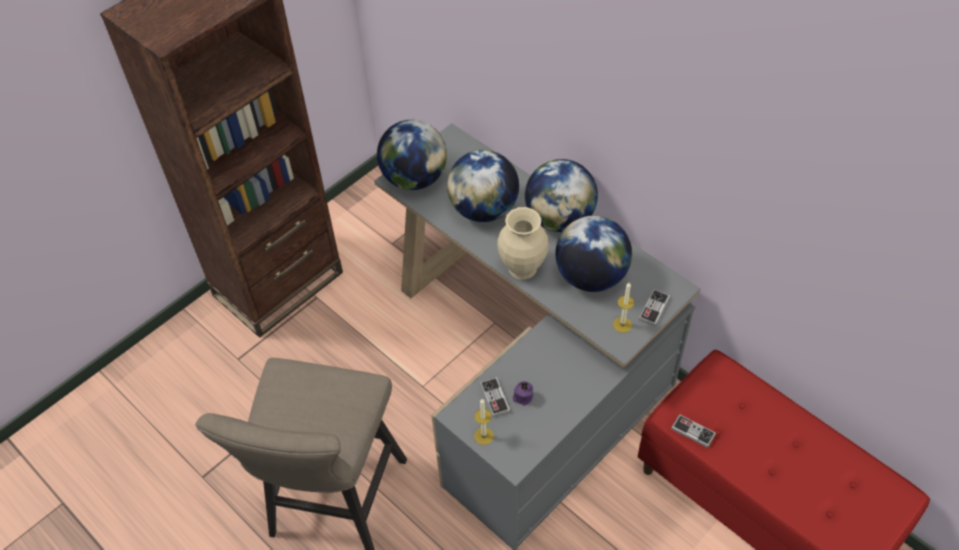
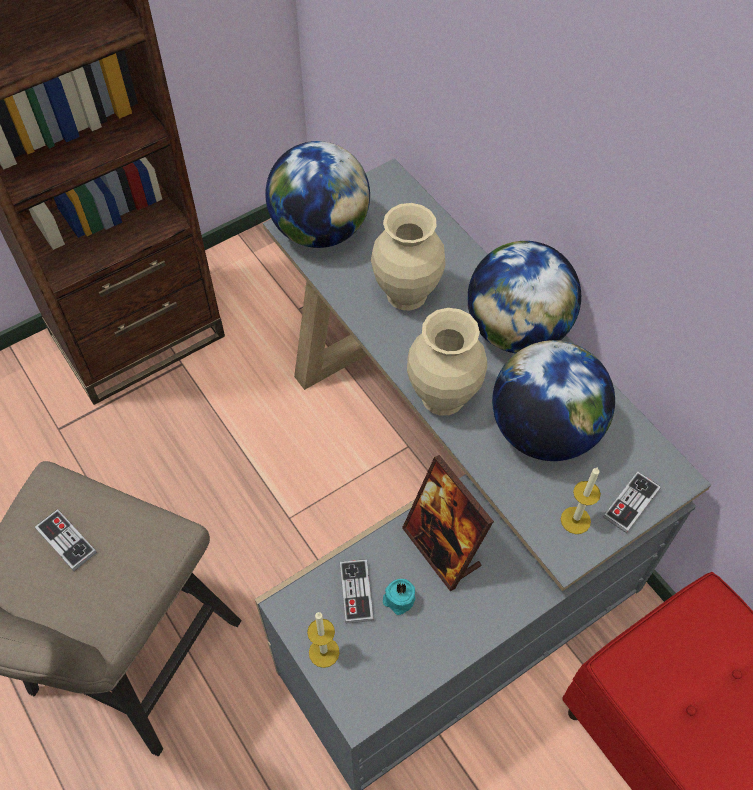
camera: 10 degrees right, 5 degrees up
globe [447,150,519,222] -> beige vase [371,203,446,311]
purple candle [513,381,533,406] -> turquoise candle [383,579,415,615]
game controller [671,414,716,448] -> game controller moved to [35,509,97,571]
none -> picture frame [402,455,494,591]

